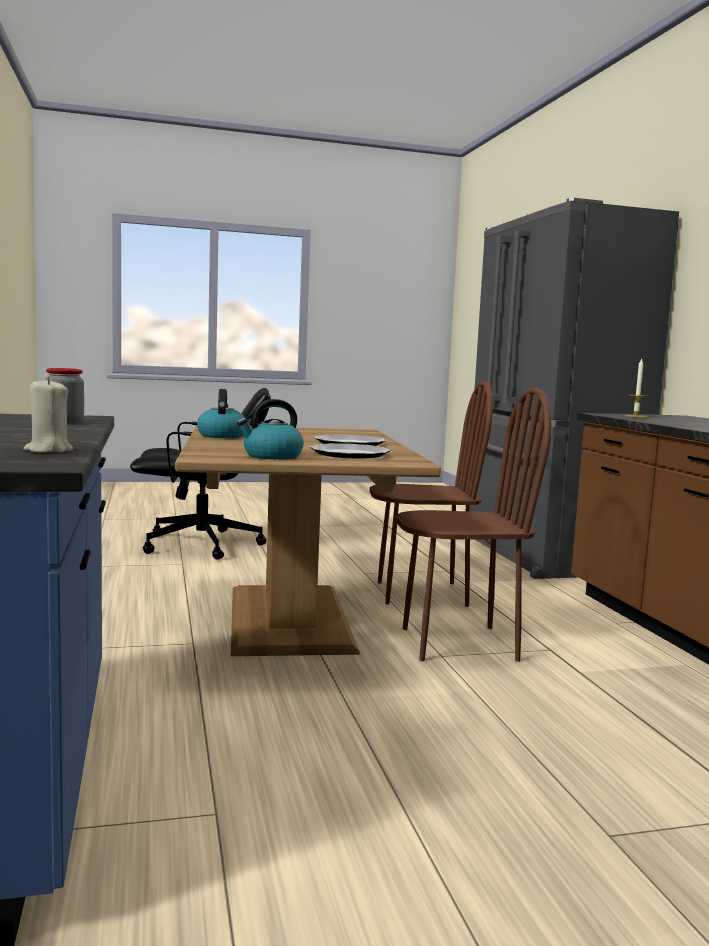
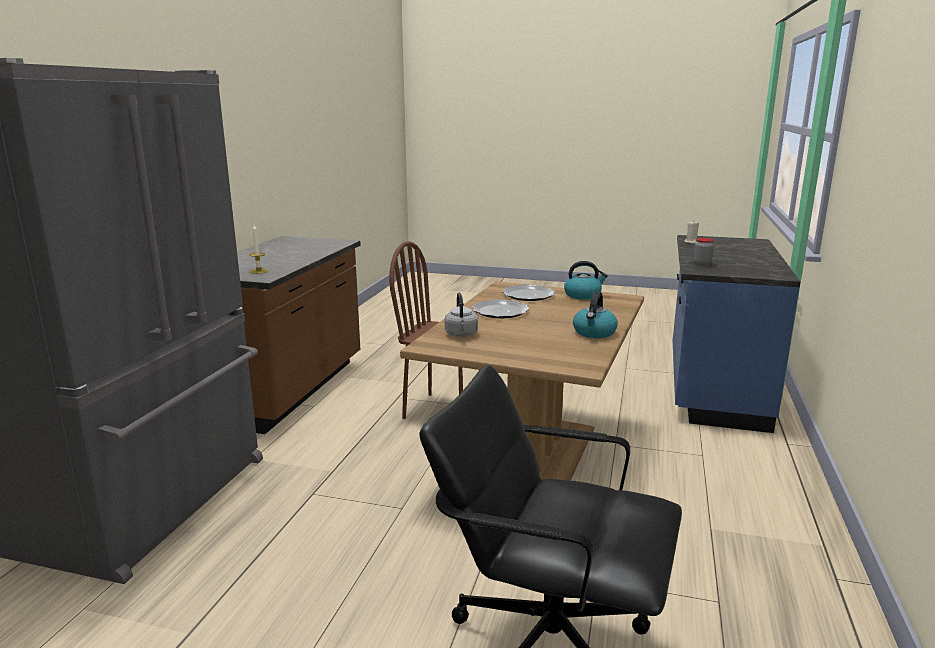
camera: 150 degrees left, 10 degrees up
brown chair [369,381,493,607] -> none
none -> grey kettle [445,293,478,337]

